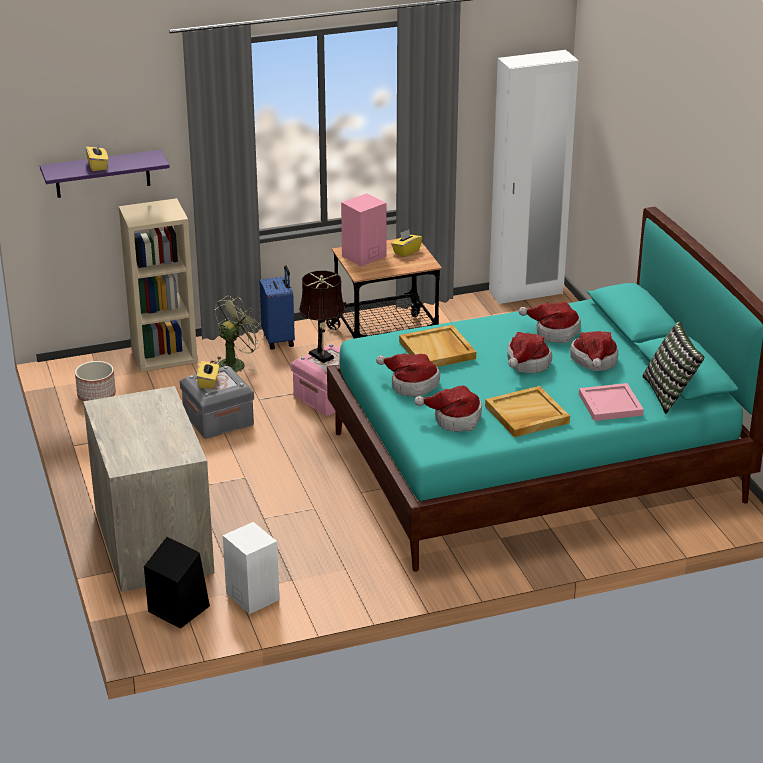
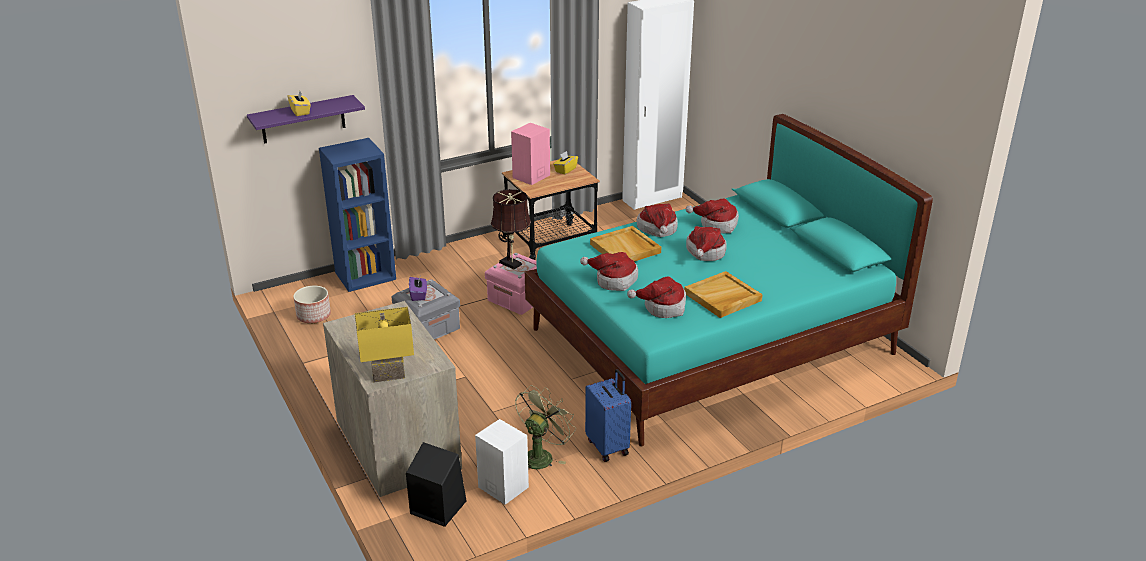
camera: 10 degrees left, 0 degrees up
beige bookcase [119,198,198,372] -> blue bookcase [319,138,396,292]
yellow tissue box [197,361,219,388] -> purple tissue box [409,274,427,301]
green fan [210,296,264,372] -> green fan moved to [515,385,576,469]
blue suitcase [259,265,295,350] -> blue suitcase moved to [585,369,631,462]
hat [570,331,618,371] -> hat moved to [637,204,678,237]
pink tray [579,383,644,421] -> none
pillow [642,322,705,414] -> none
none -> yellow table lamp [354,307,414,382]

